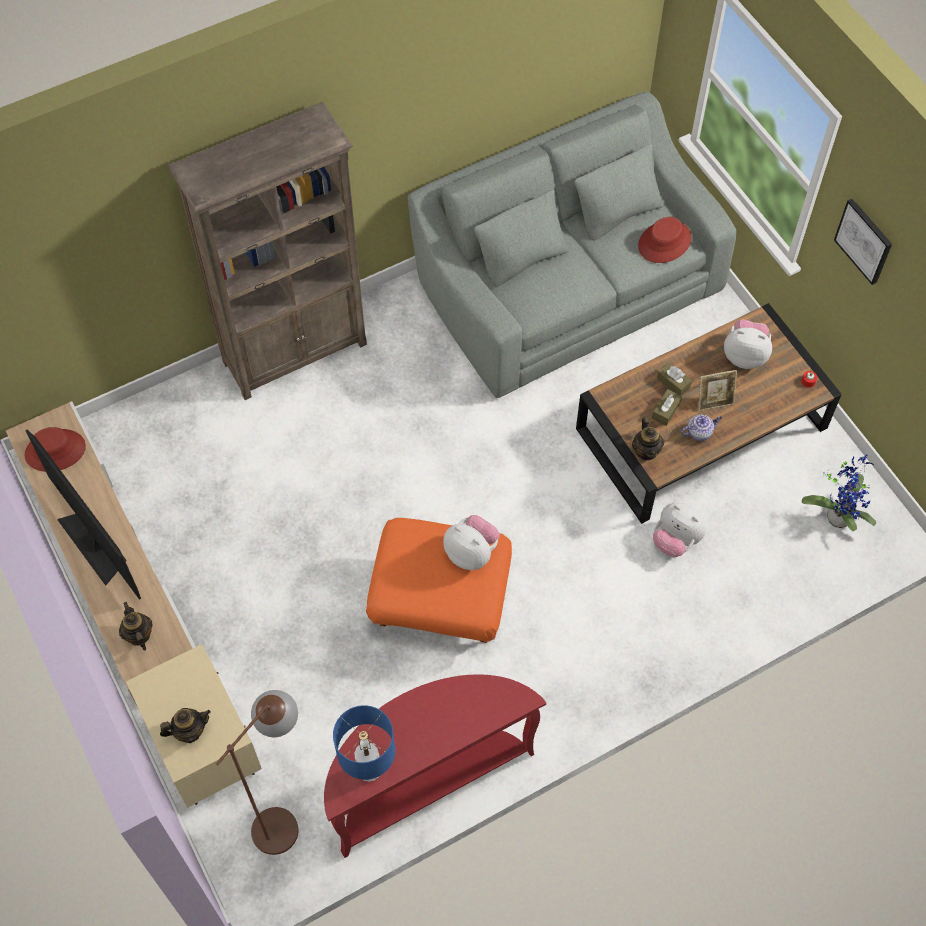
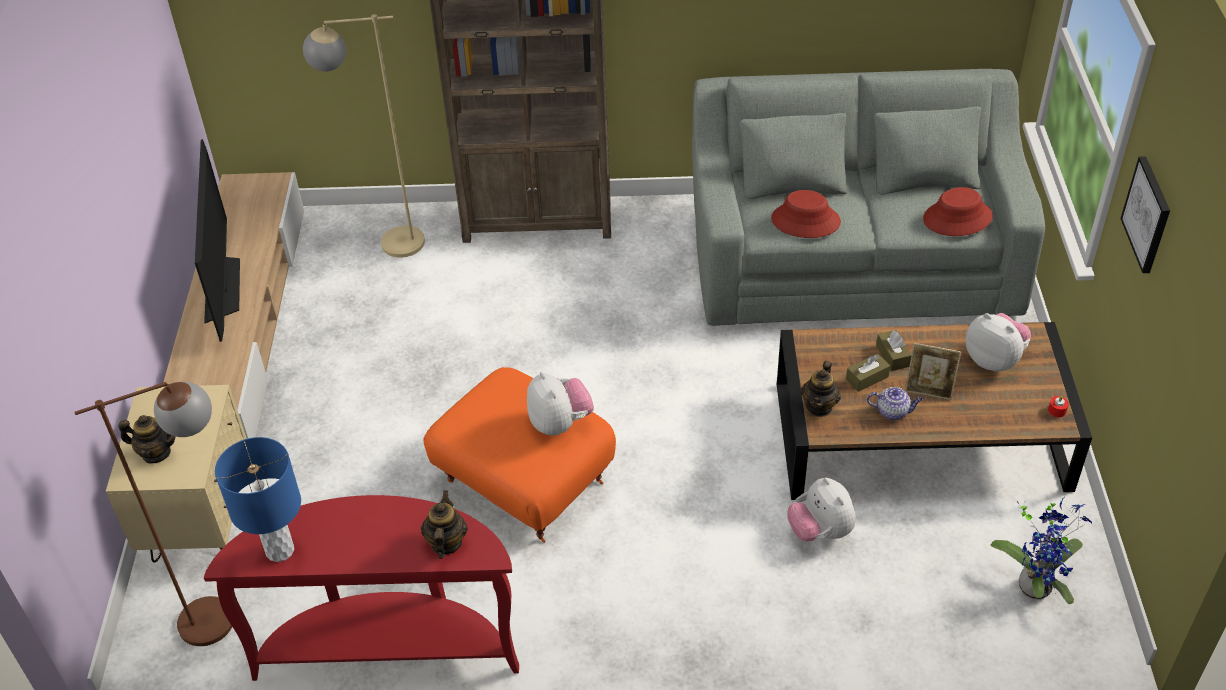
camera: 30 degrees right, 15 degrees down
red hat [25,427,86,472] -> red hat moved to [771,190,841,238]
teapot [119,602,153,651] -> teapot moved to [421,490,468,559]
none -> beige floor lamp [303,14,425,258]

